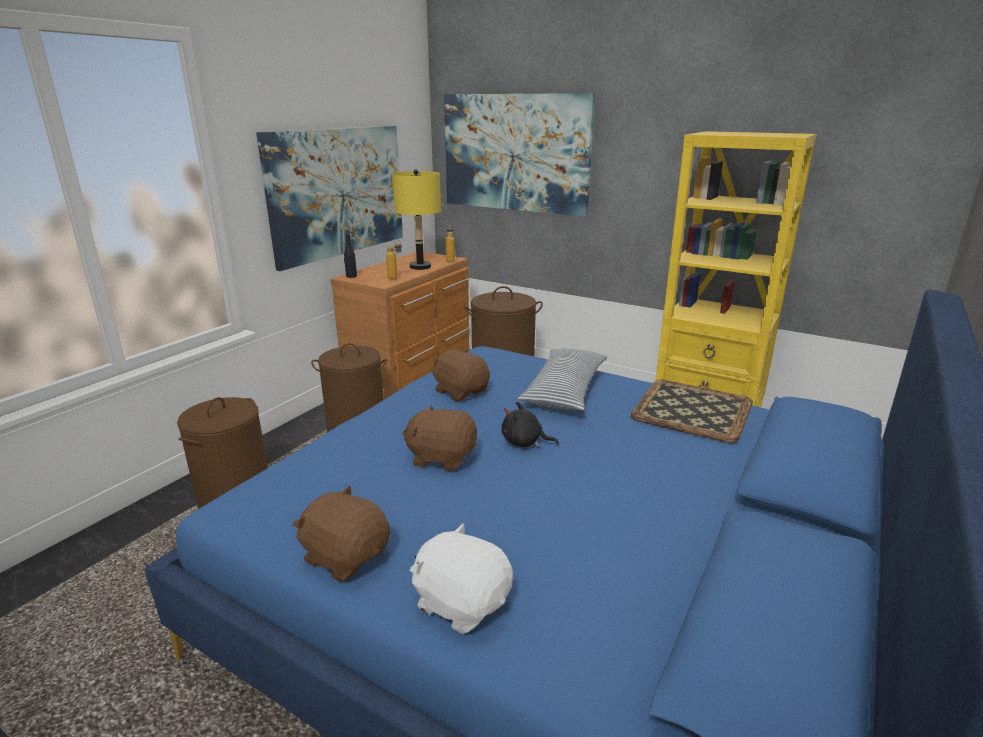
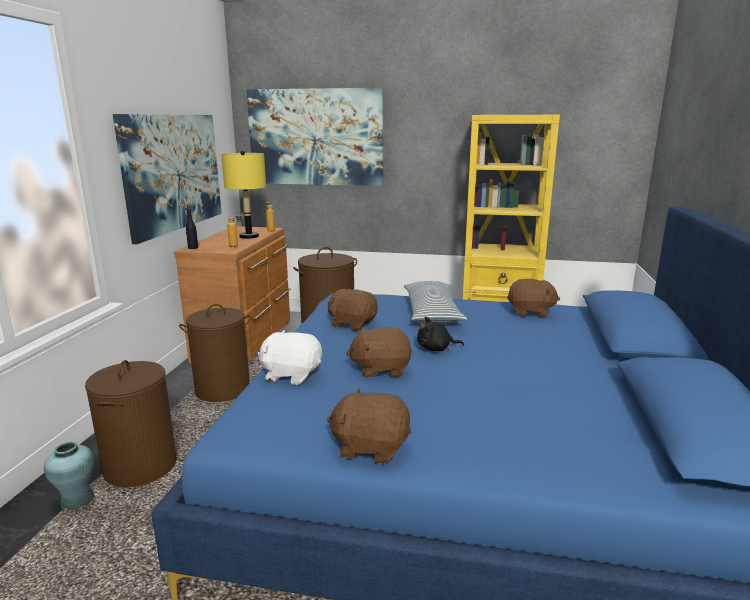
camera: 20 degrees left, 5 degrees down
white plush toy [410,524,513,634] -> white plush toy moved to [258,330,322,385]
tray [630,379,753,443] -> brown plush toy [507,279,560,317]
none -> turquoise vase [44,442,94,509]

